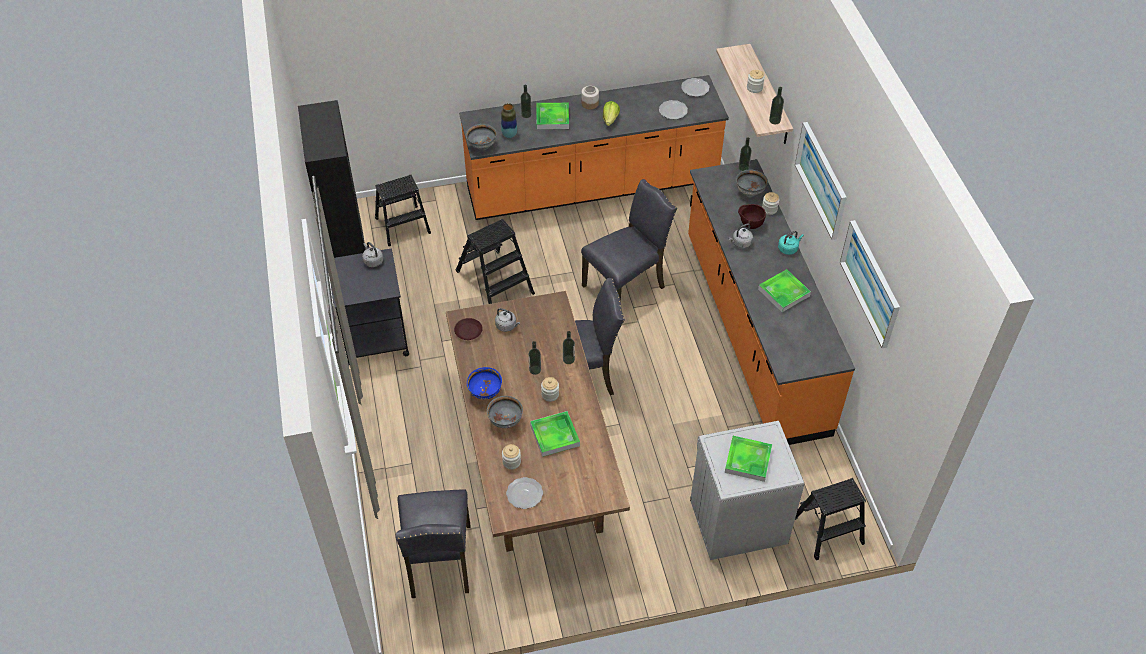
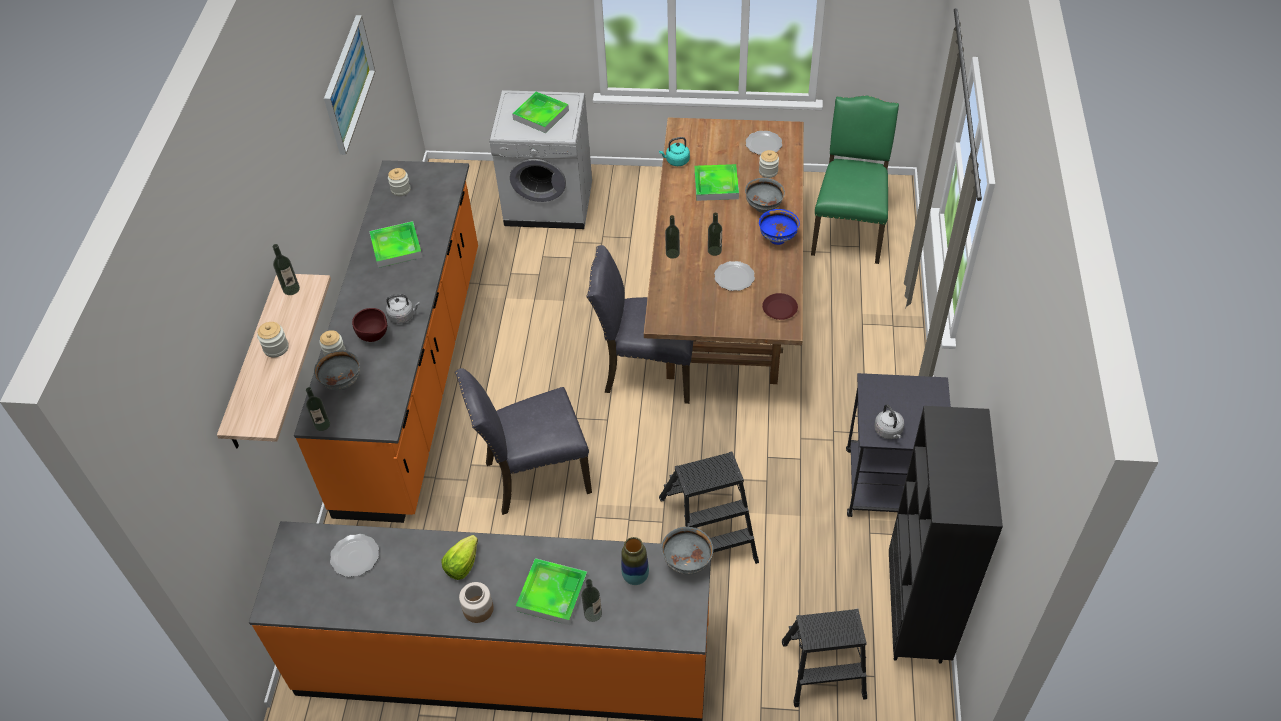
camera: 160 degrees left, 0 degrees up
grey chair [396,489,471,598] -> green chair [811,96,899,264]
grey kettle [495,308,520,332] -> none
jar [541,377,559,402] -> jar moved to [388,168,410,196]
plate [681,78,710,97] -> plate moved to [714,261,755,291]
turquoise kettle [778,231,804,255] -> turquoise kettle moved to [659,137,690,166]
picture [795,122,847,240] -> none
black step ladder [795,478,866,560] -> none

